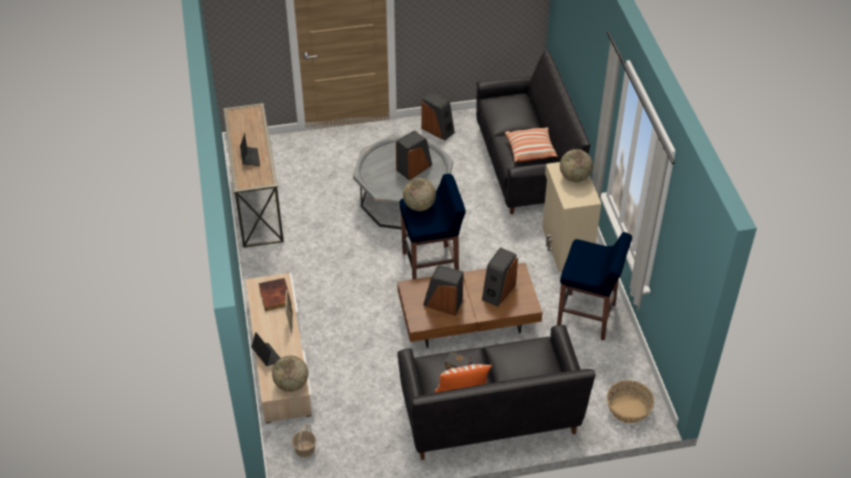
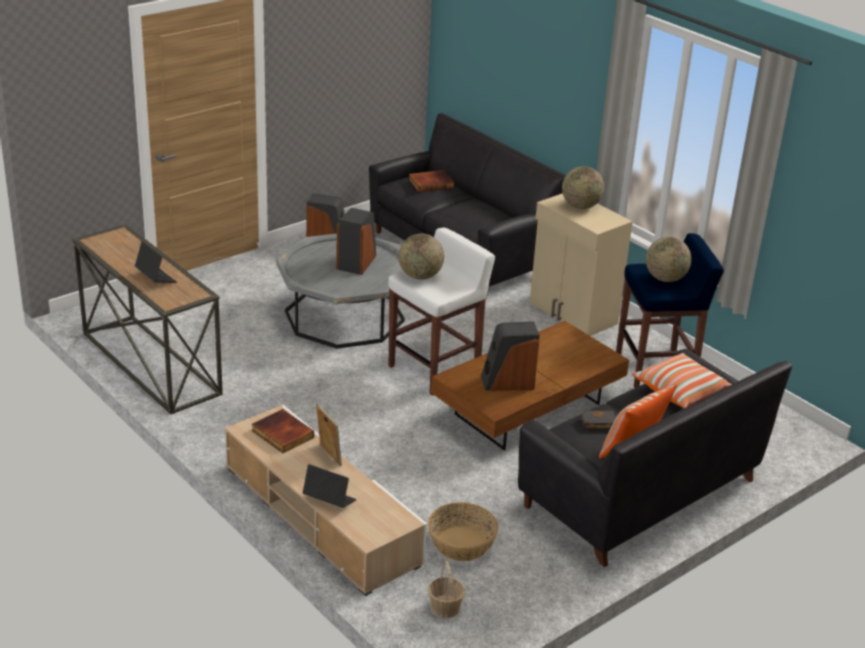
camera: 30 degrees left, 15 degrees down
globe [272,355,308,392] -> globe moved to [646,237,692,282]
blue stool [399,174,466,279] -> white stool [388,228,495,396]
speaker [482,247,518,307] -> none
pillow [505,127,558,162] -> pillow moved to [632,353,732,408]
basket [607,380,654,423] -> basket moved to [428,502,499,561]
none -> book [409,170,454,192]

